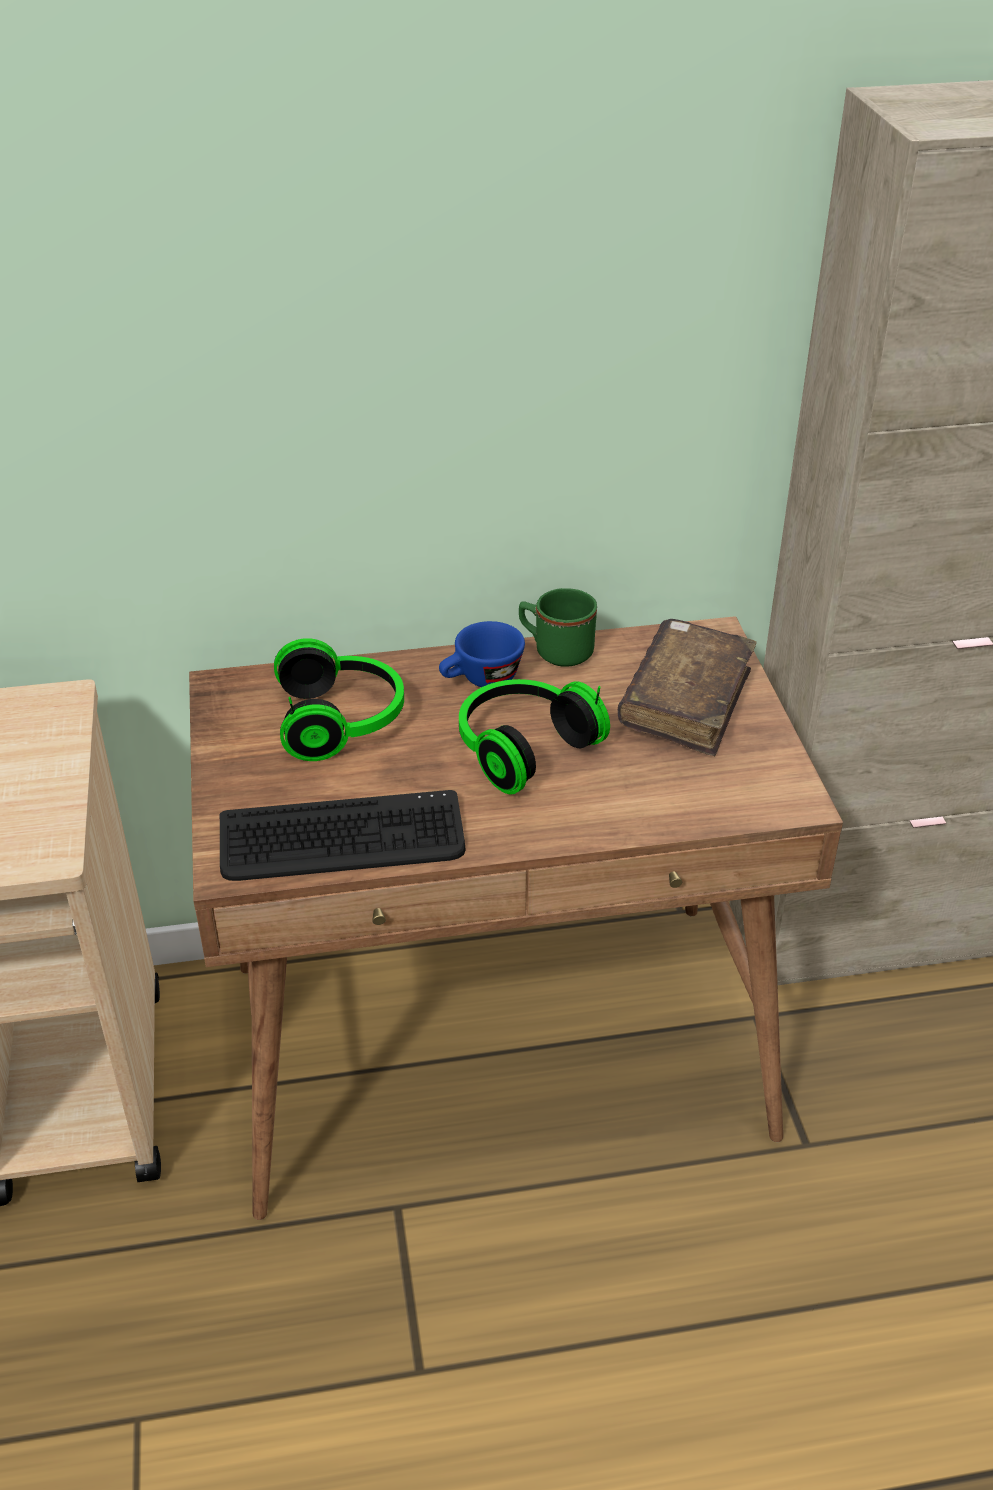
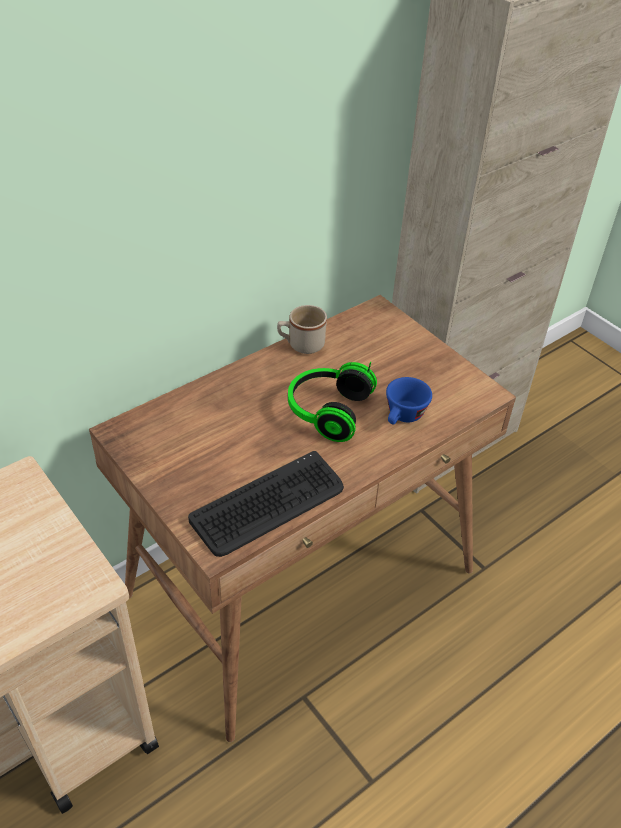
camera: 30 degrees left, 5 degrees up
headphones [274,638,404,761] -> none
blue cup [439,621,525,687] -> blue cup moved to [386,377,432,424]
green mug [519,588,597,667] -> beige mug [277,305,327,354]
brown book [617,619,757,756] -> none

